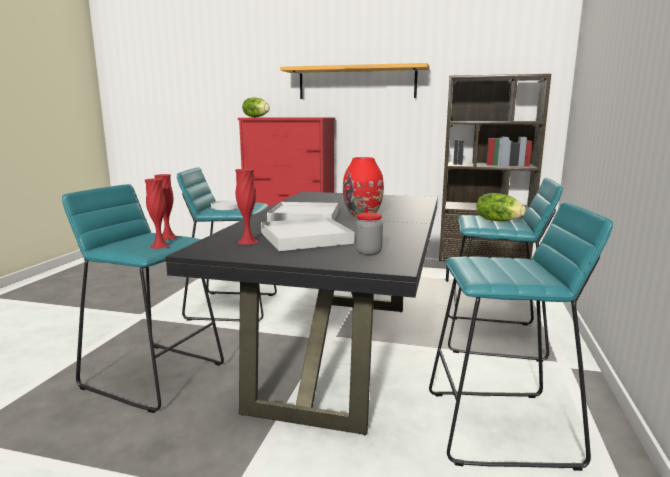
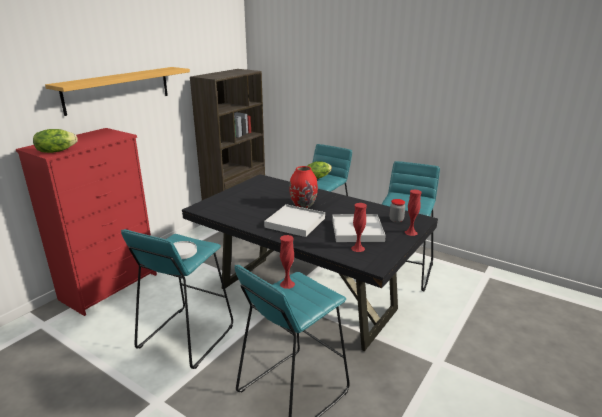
camera: 70 degrees left, 10 degrees up
red vase [145,178,170,249] -> red vase moved to [405,189,422,236]

